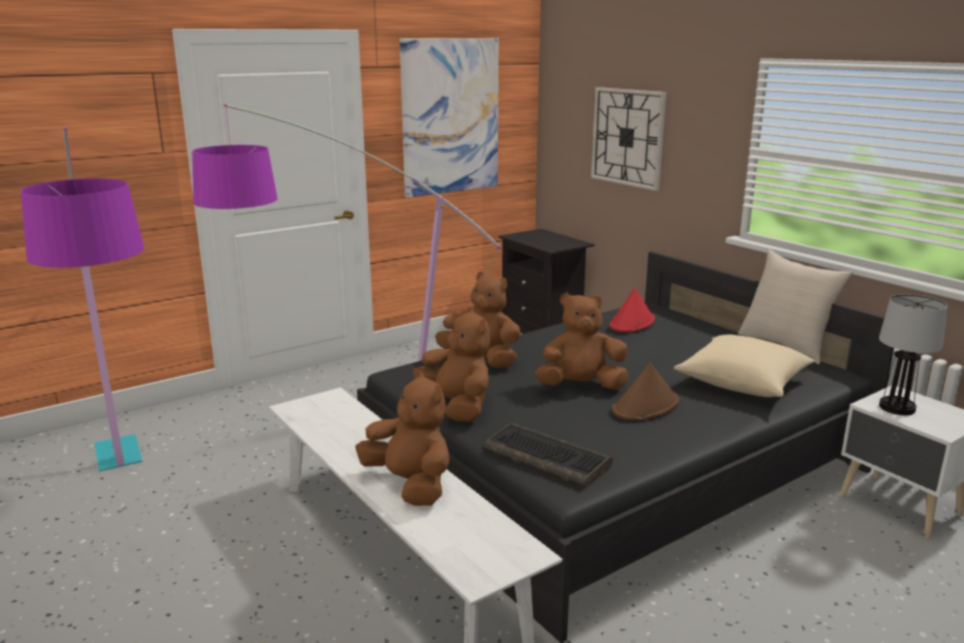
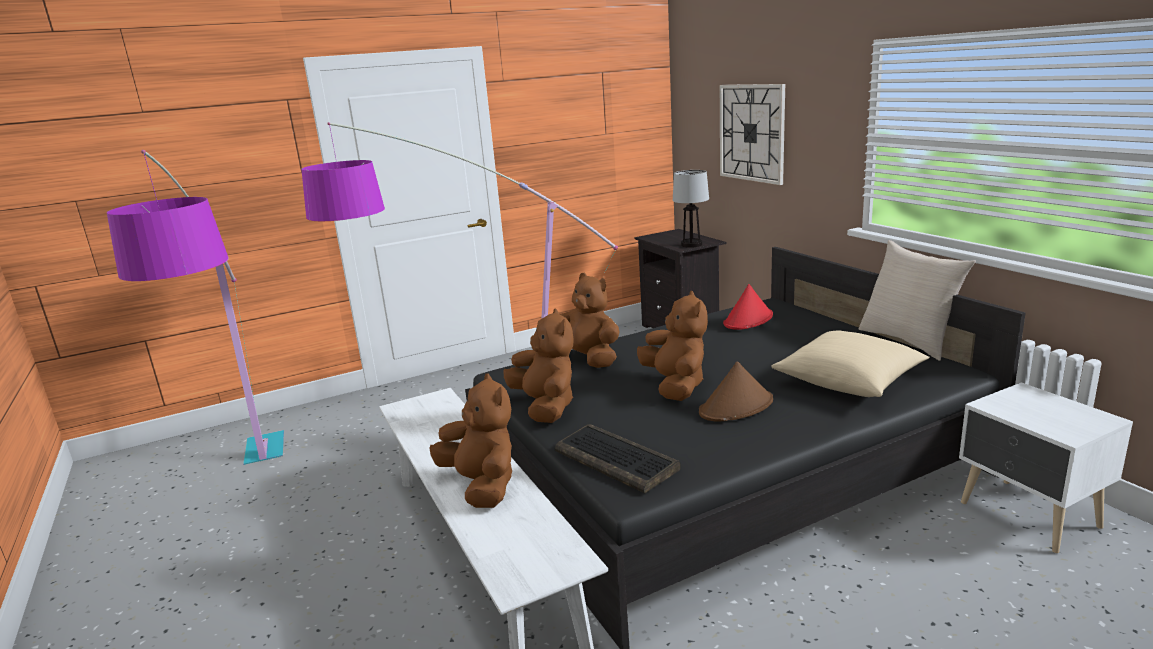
camera: 10 degrees right, 0 degrees up
picture [400,38,499,198] -> none
brown plush toy [535,293,629,390] -> brown plush toy turned 75 degrees clockwise [637,291,708,401]
table lamp [879,294,947,415] -> table lamp moved to [673,170,709,248]

